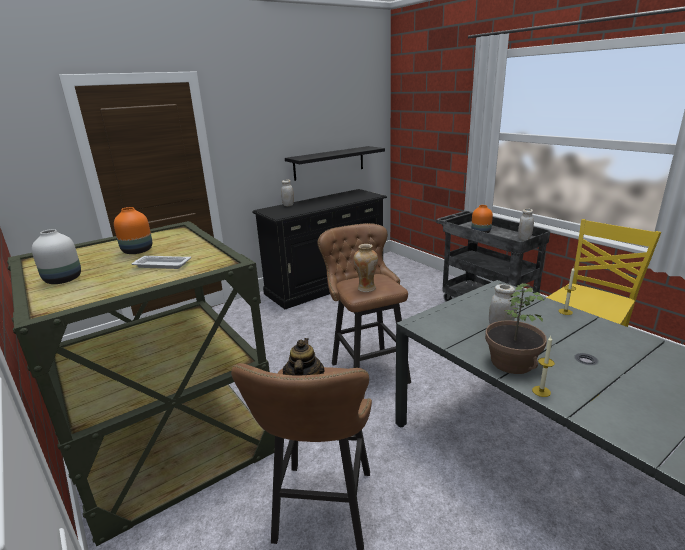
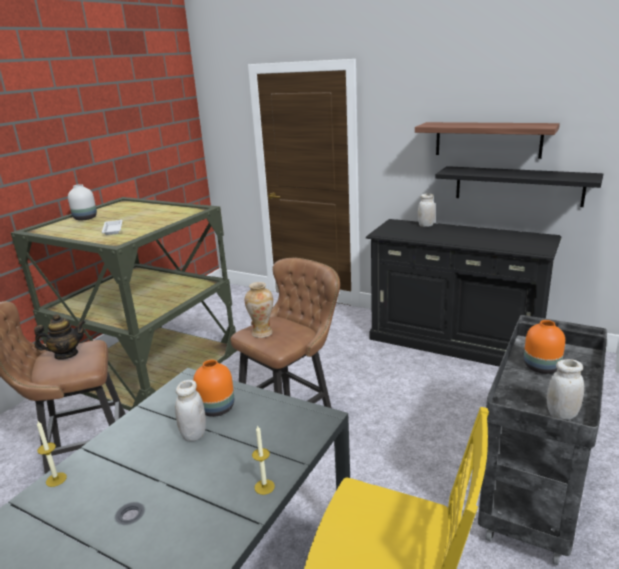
camera: 65 degrees right, 0 degrees up
orange vase [114,207,152,254] -> orange vase moved to [193,360,234,417]
potted plant [485,283,547,374] -> none
none -> shelf [415,122,560,159]

